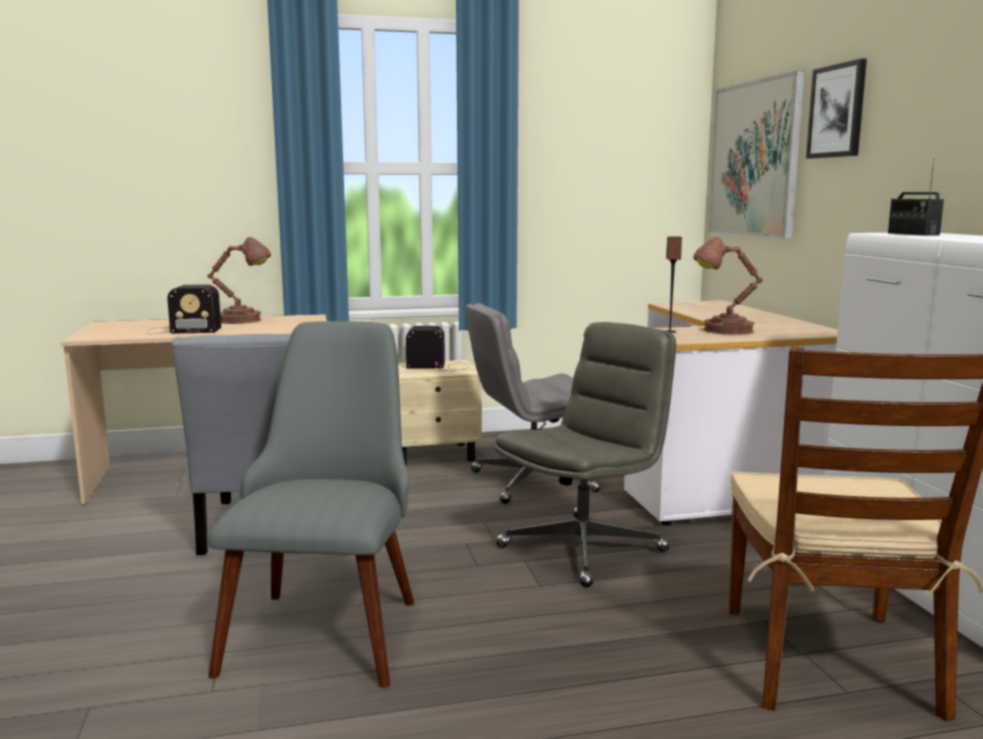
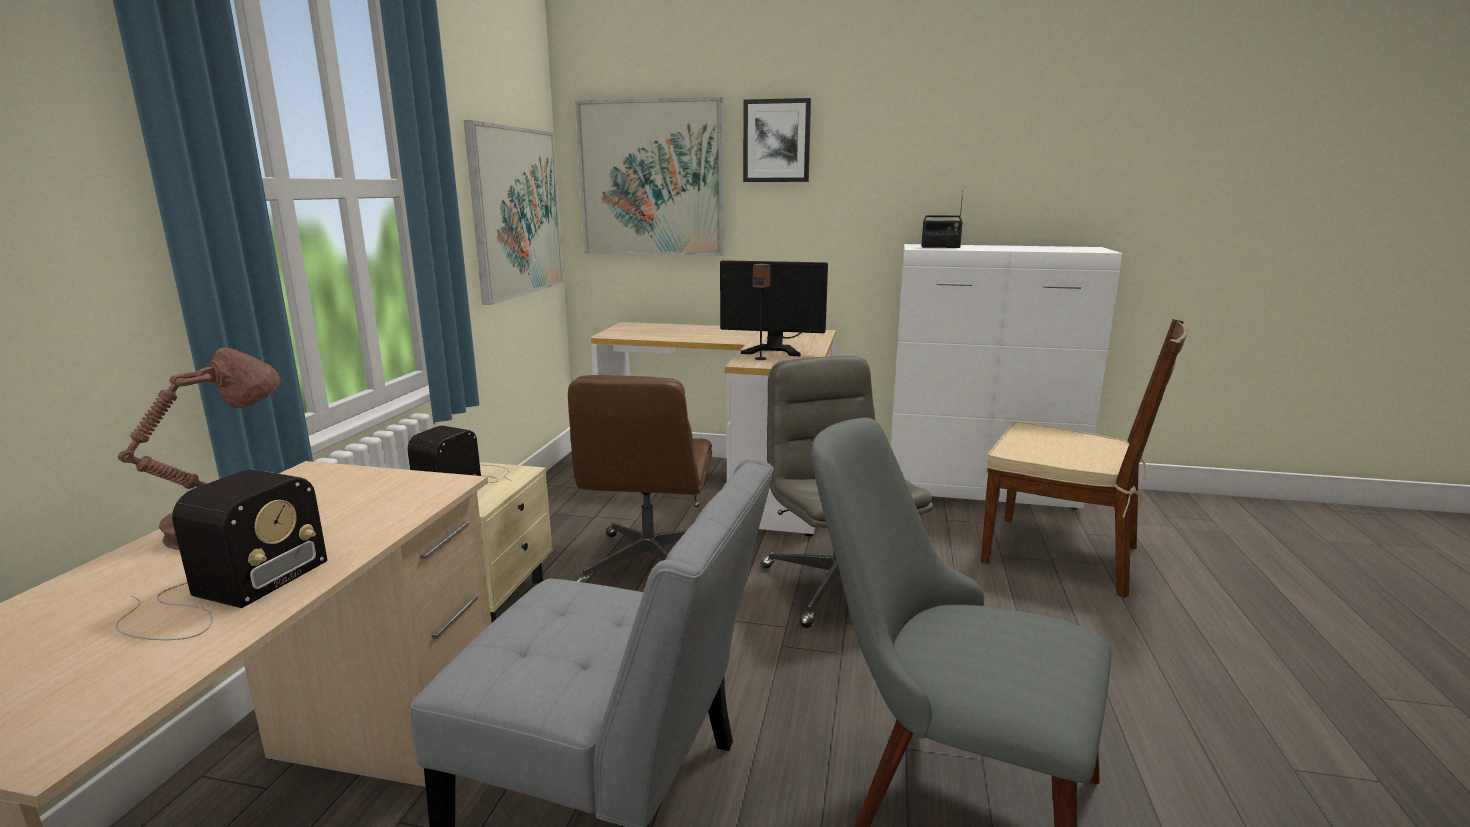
camera: 65 degrees left, 5 degrees up
grey office chair [465,303,601,504] -> brown office chair [568,375,712,583]
brown table lamp [693,237,763,335] -> monitor [720,260,828,356]
none -> picture [464,120,564,305]

